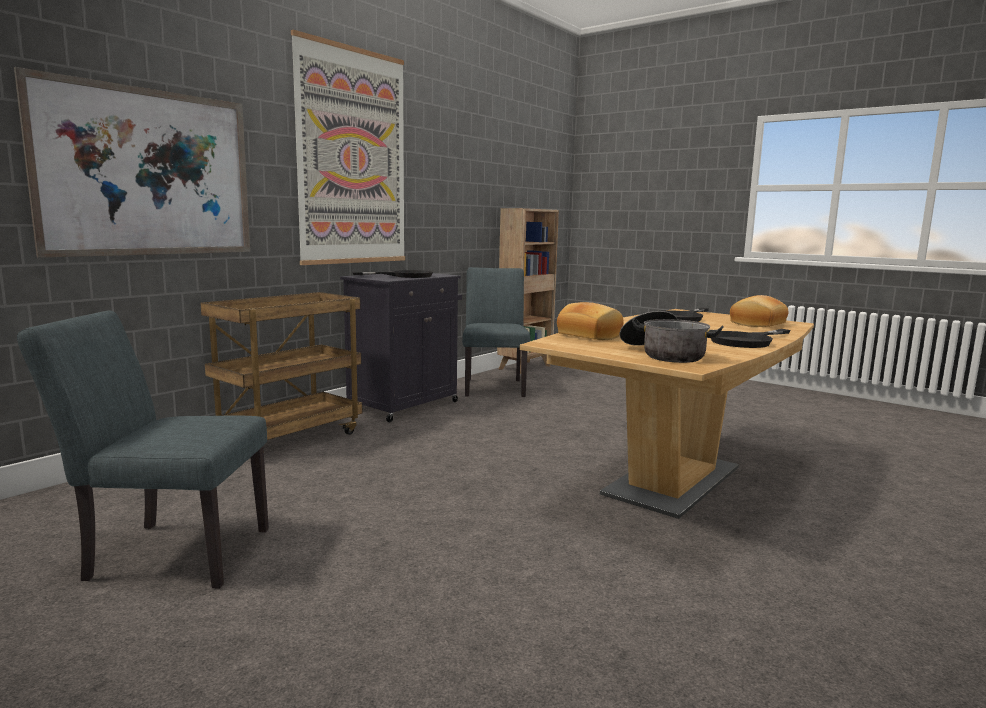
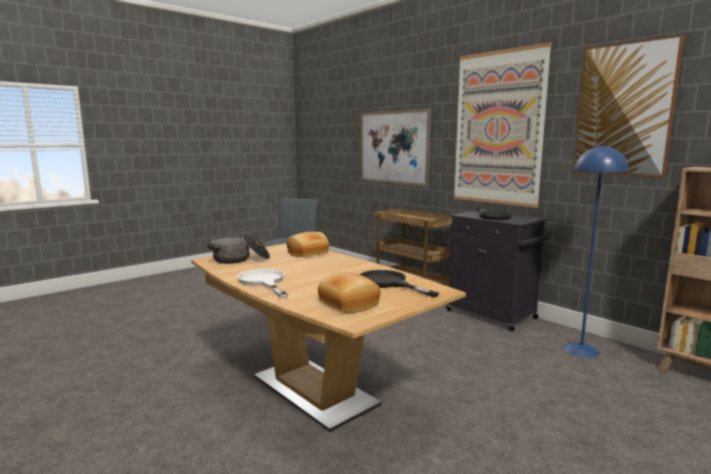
camera: 100 degrees right, 0 degrees up
grey chair [462,267,530,397] -> blue floor lamp [563,145,628,358]
black frying pan [711,329,790,348] -> white frying pan [237,269,288,299]
none -> picture [573,34,684,177]

